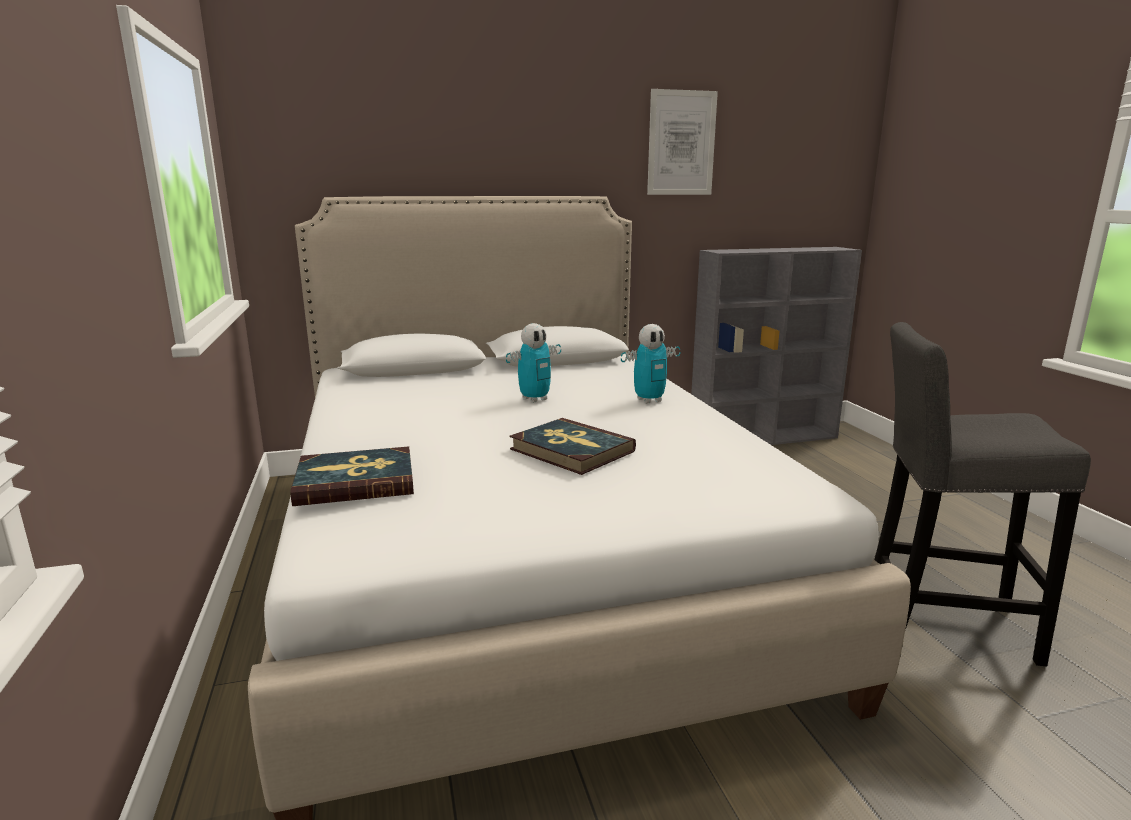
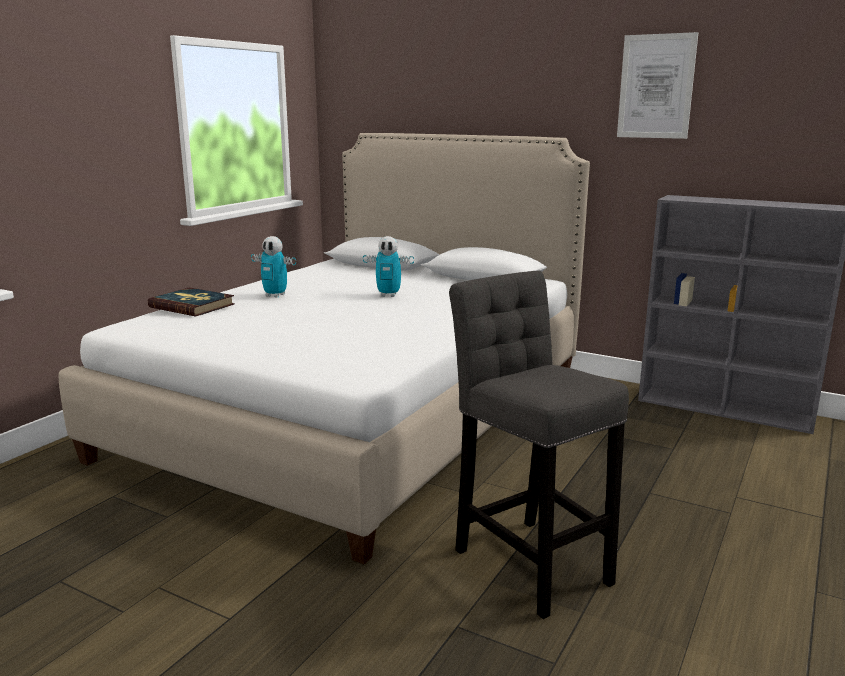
camera: 45 degrees right, 0 degrees up
book [510,418,636,475] -> none
toy robot [621,324,680,404] -> toy robot moved to [251,236,296,298]

